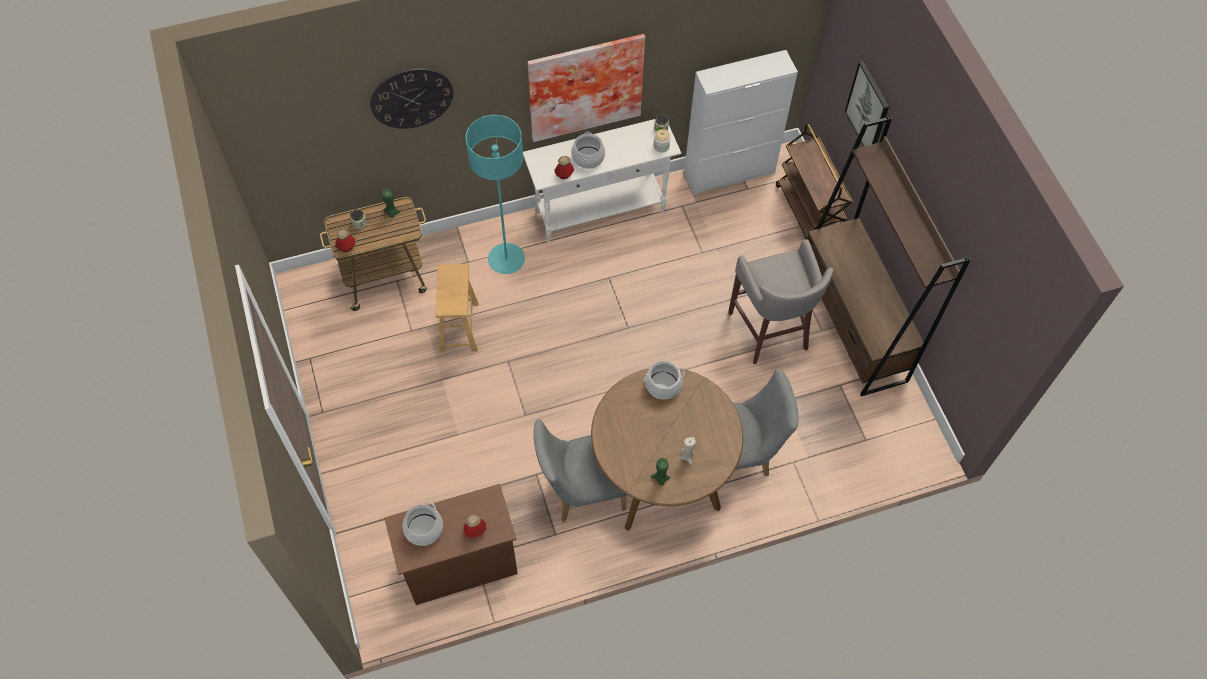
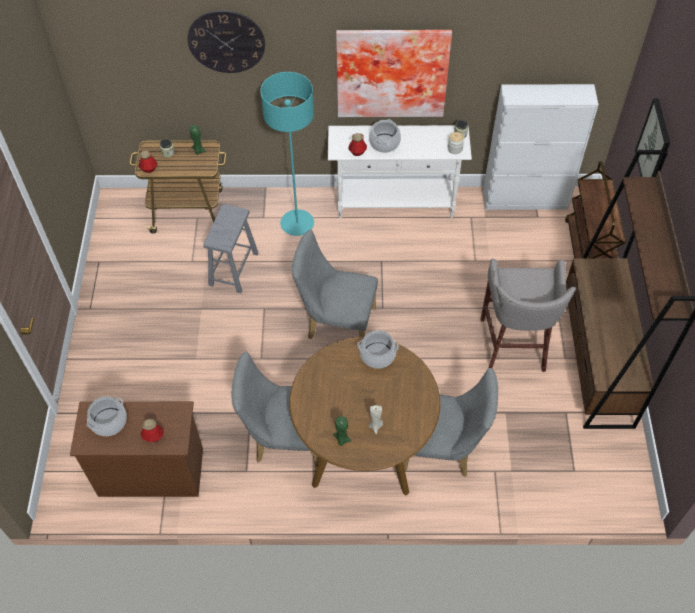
camera: 20 degrees right, 5 degrees down
brown stool [436,264,478,353] -> grey stool [203,204,259,293]
none -> grey chair [292,229,378,339]

